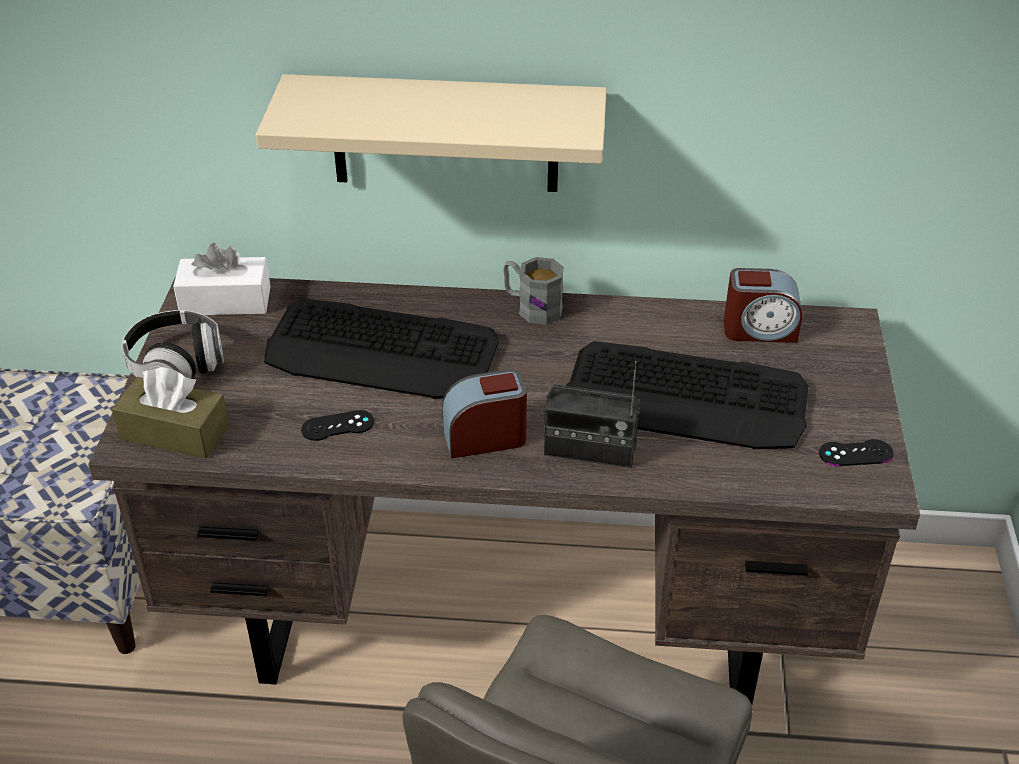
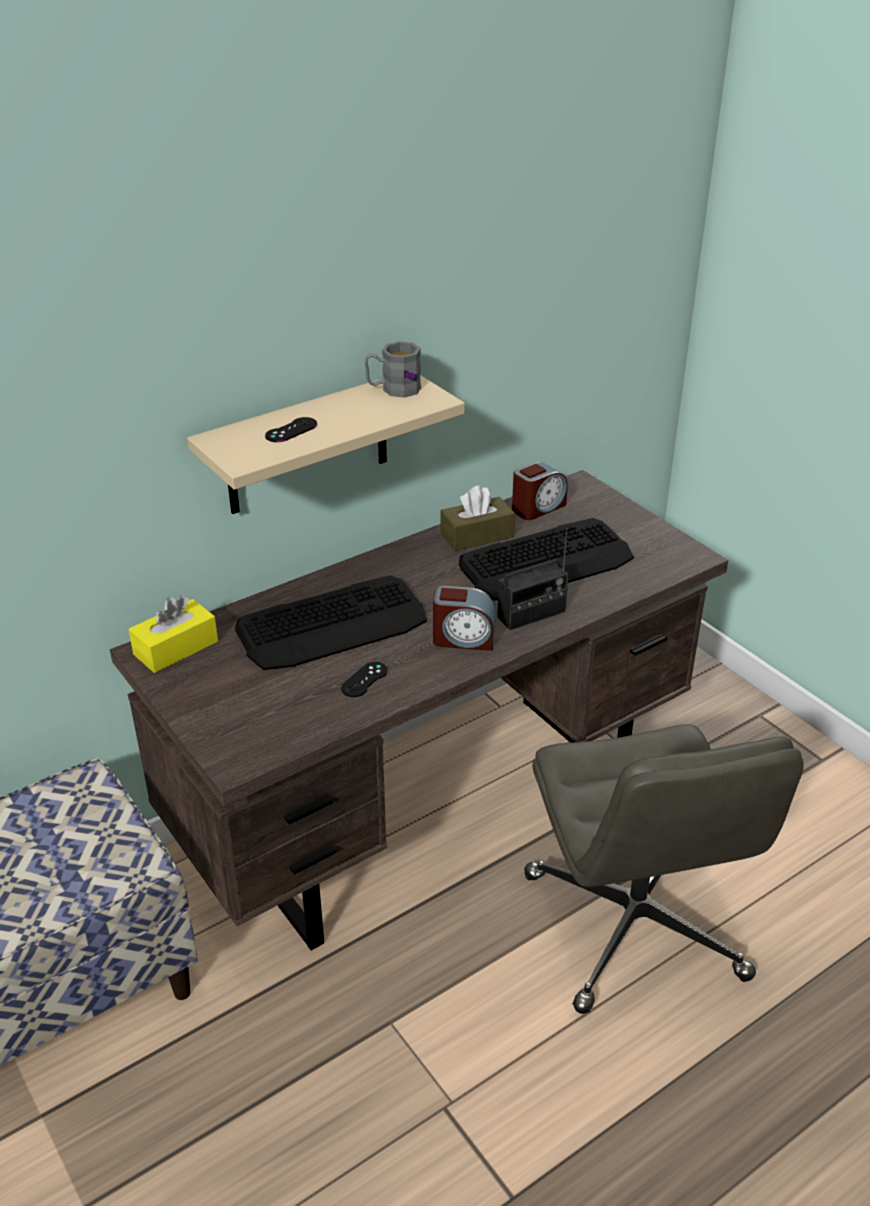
camera: 40 degrees left, 5 degrees down
brown tissue box [112,367,229,459] -> brown tissue box moved to [440,485,515,551]
headphones [122,310,224,379] -> none
white tissue box [173,243,271,315] -> yellow tissue box [128,595,218,673]
alarm clock [442,369,527,459] -> alarm clock turned 120 degrees counterclockwise [433,586,496,651]
grey mug [503,257,564,325] -> grey mug moved to [365,341,421,398]
black game controller [819,439,894,466] -> black game controller moved to [265,417,317,442]

